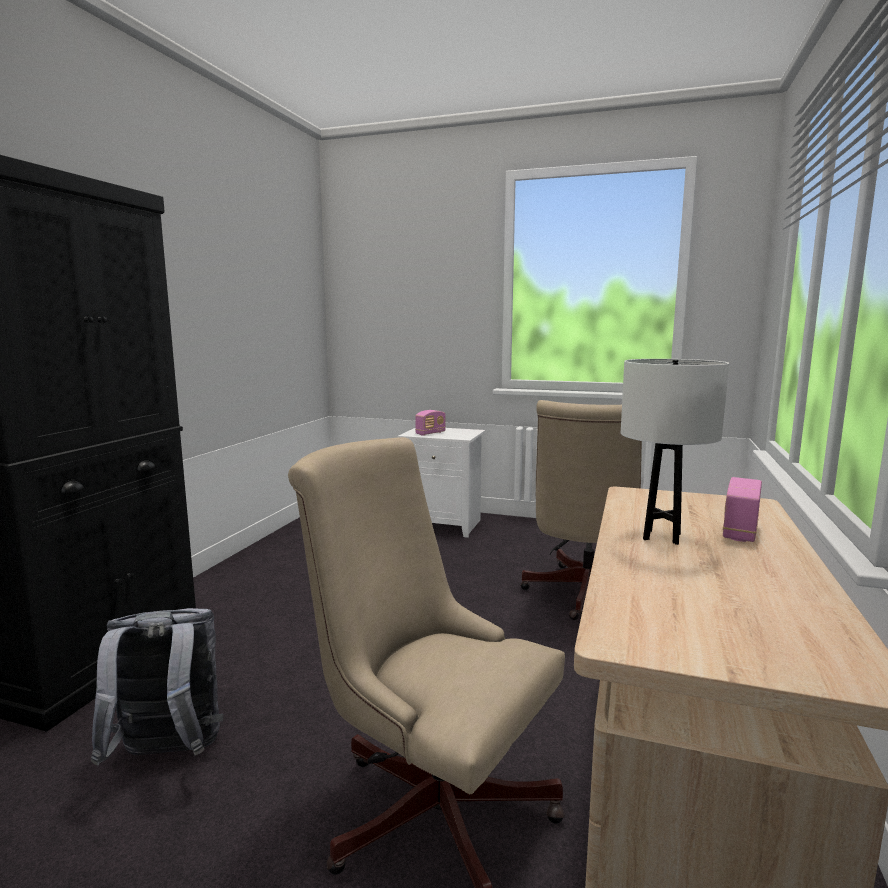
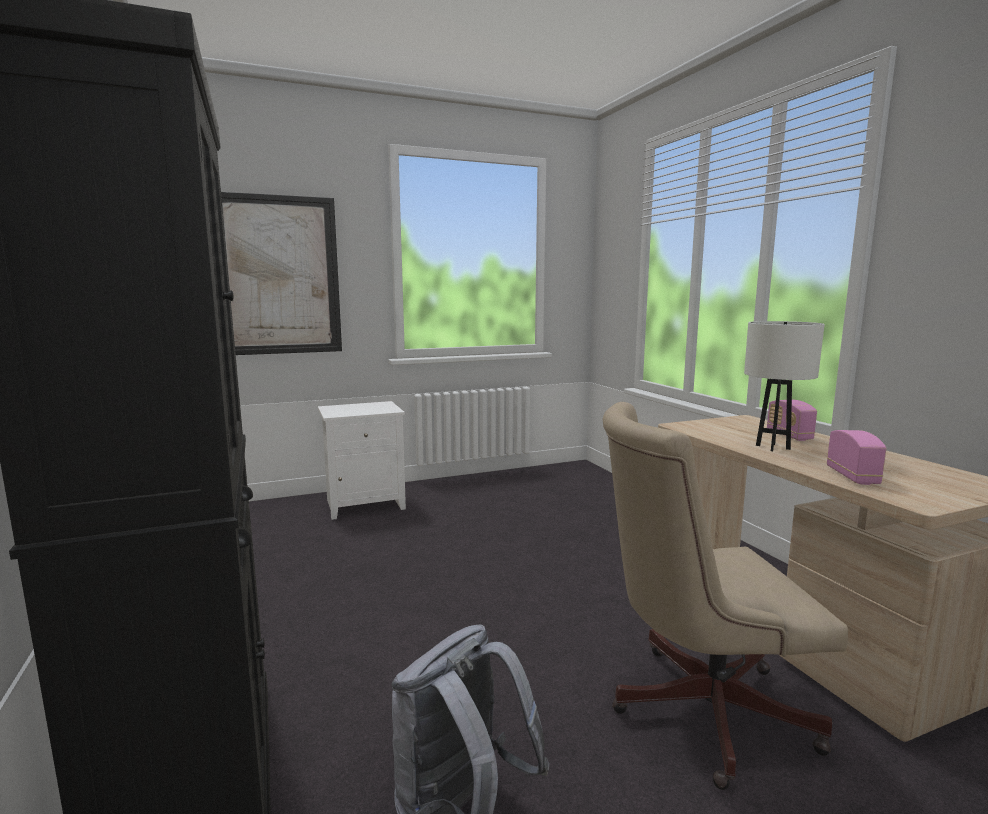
camera: 40 degrees left, 0 degrees up
radio [415,410,445,435] -> radio moved to [827,430,887,485]
beige office chair [520,400,642,620] -> none
none -> picture [221,192,342,355]

